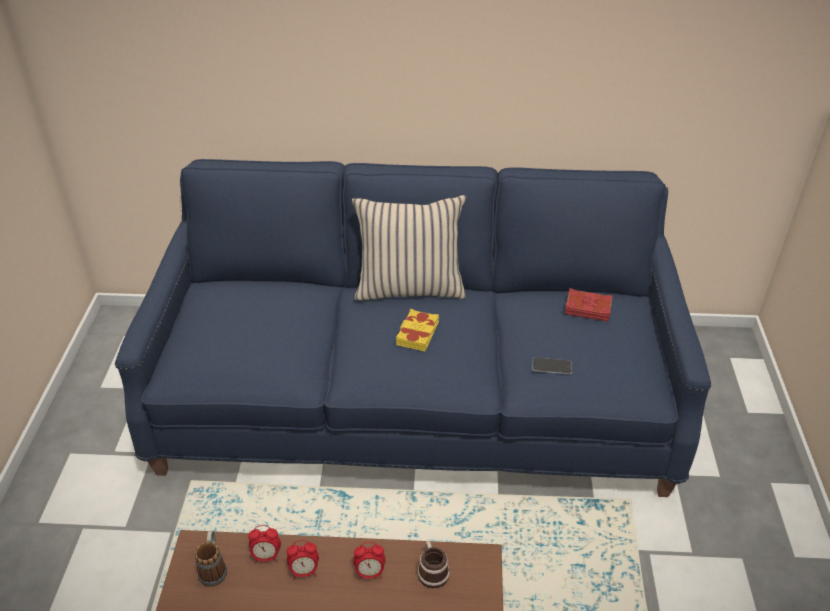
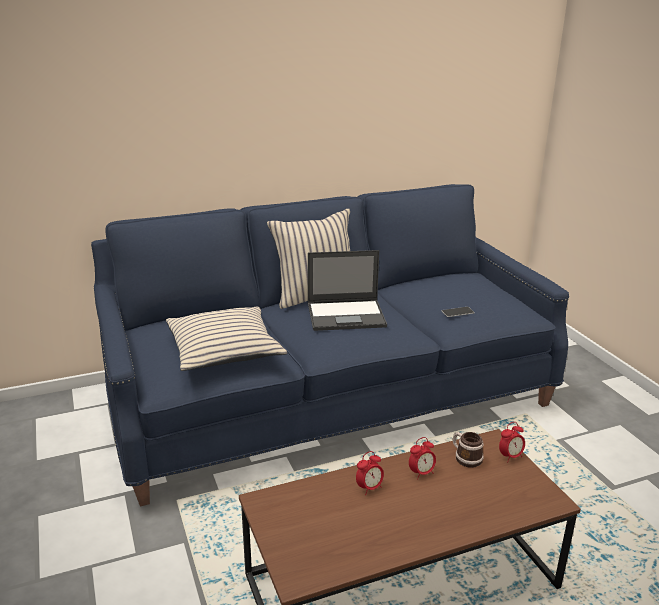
camera: 25 degrees left, 15 degrees down
mug [195,531,227,587] -> none
alarm clock [248,525,281,563] -> alarm clock moved to [499,422,525,461]
yellow book [396,309,439,351] -> laptop [308,250,387,331]
red book [565,288,613,322] -> none
none -> beige pillow [166,307,287,371]

